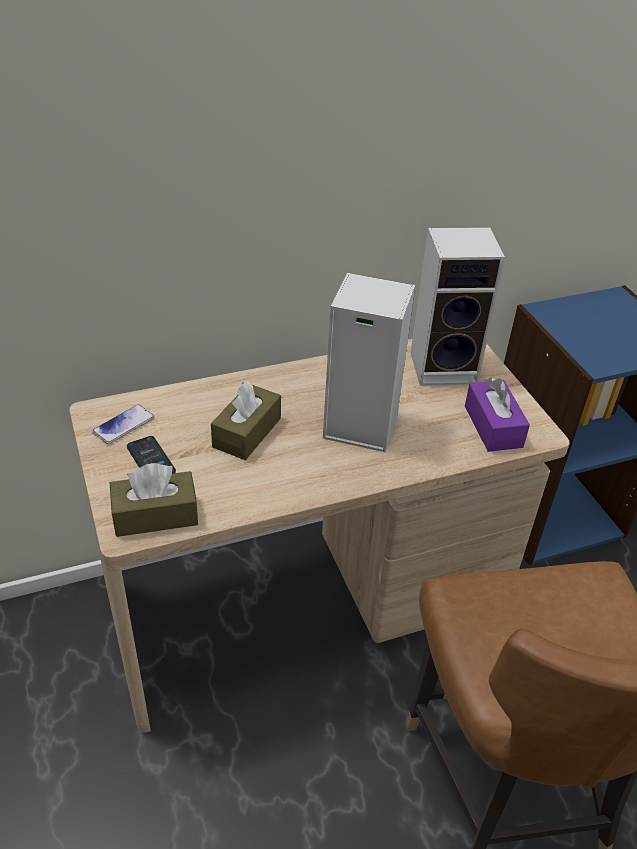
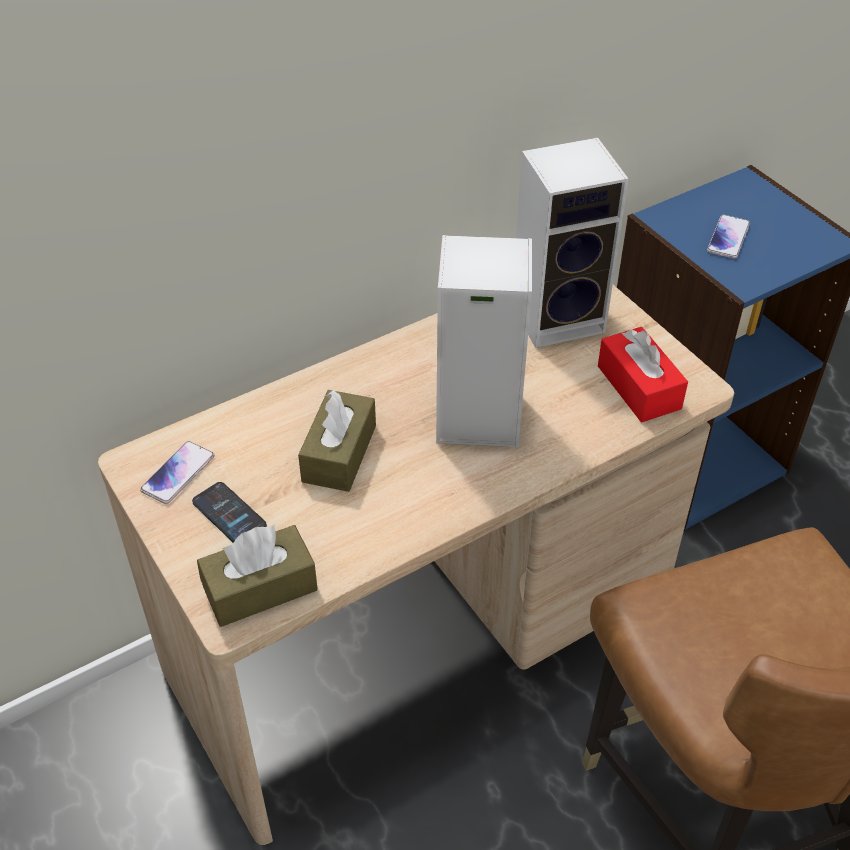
camera: 10 degrees left, 5 degrees up
purple tissue box [465,378,530,452] -> red tissue box [598,327,688,422]
none -> phone [707,215,750,259]

